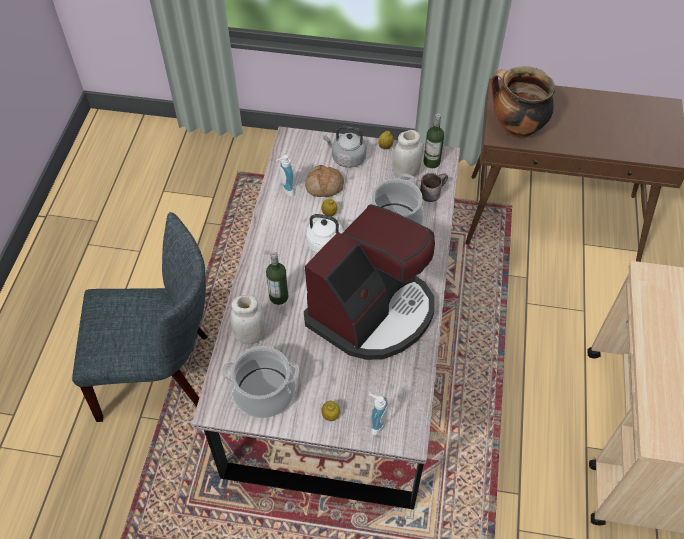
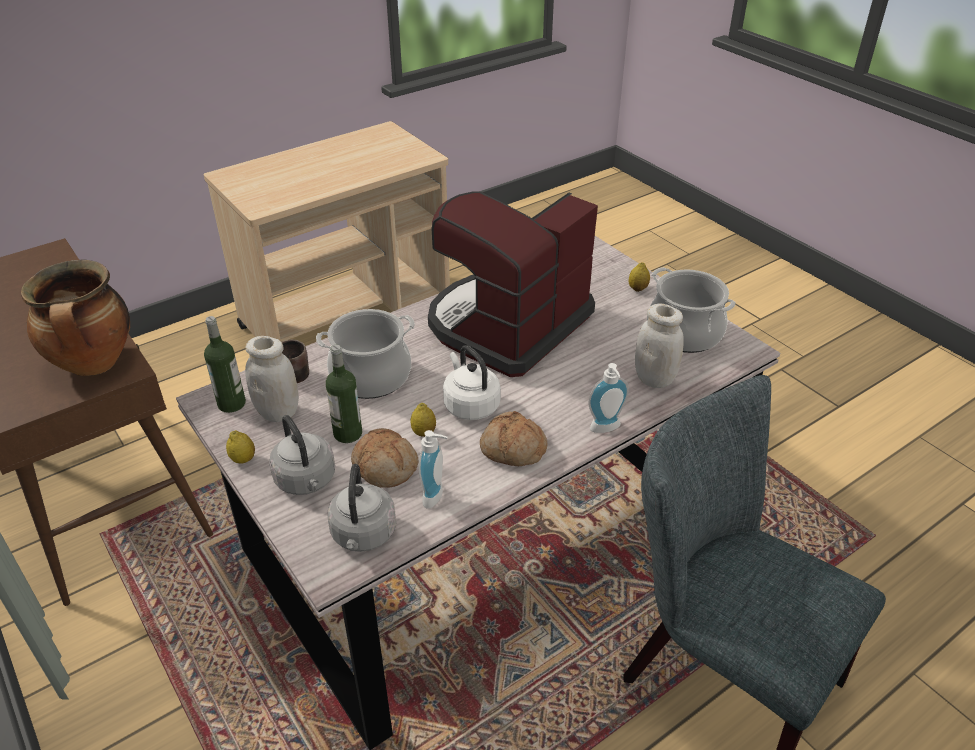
camera: 135 degrees left, 15 degrees down
bottle [266,252,288,305] -> bottle moved to [326,345,362,443]
coffee machine [304,205,435,360] -> coffee machine turned 45 degrees counterclockwise [428,191,598,377]
soap dispenser [369,393,388,435] -> soap dispenser moved to [588,363,629,433]
none -> grey kettle [327,464,396,552]
none -> bread [480,411,547,466]

